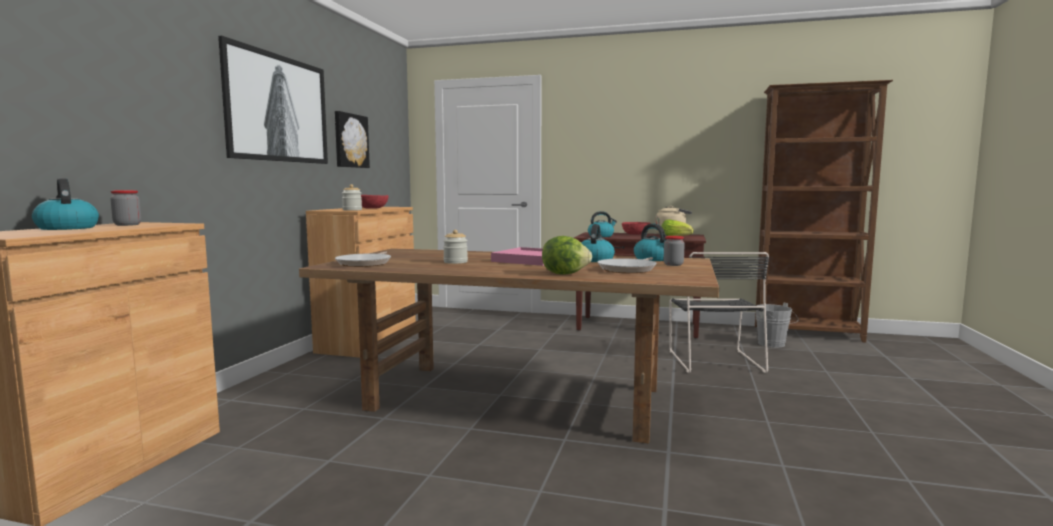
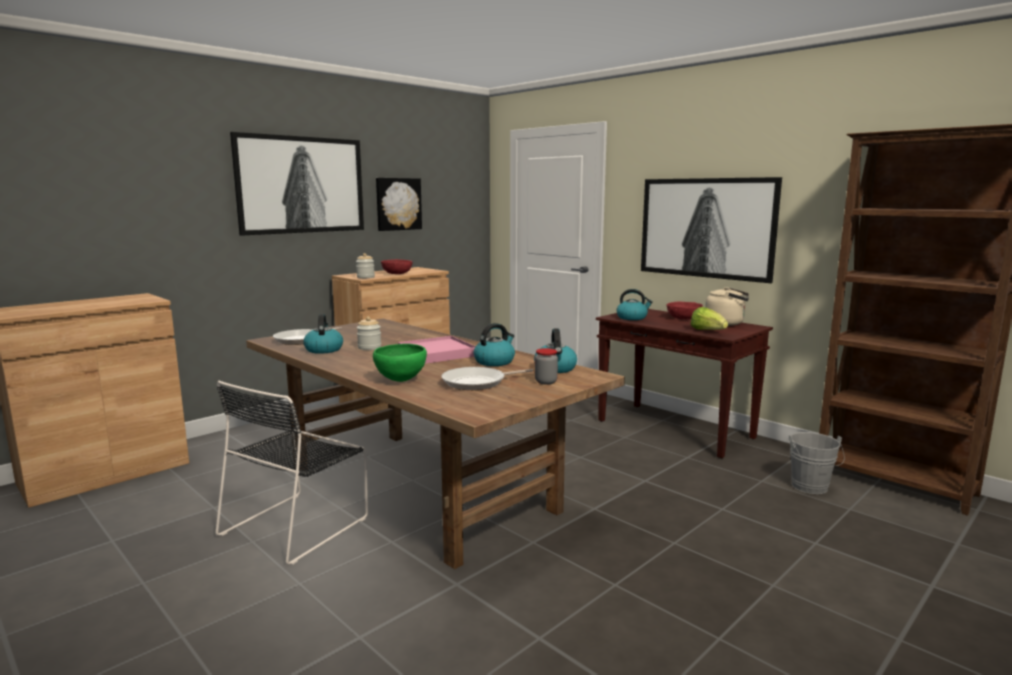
camera: 30 degrees right, 5 degrees up
kettle [32,178,99,230] -> kettle moved to [303,314,343,354]
jar [110,190,141,226] -> none
lettuce [542,236,592,275] -> green bowl [373,344,427,382]
black chair [670,252,769,373] -> black chair moved to [215,380,368,565]
none -> picture [641,177,782,283]

